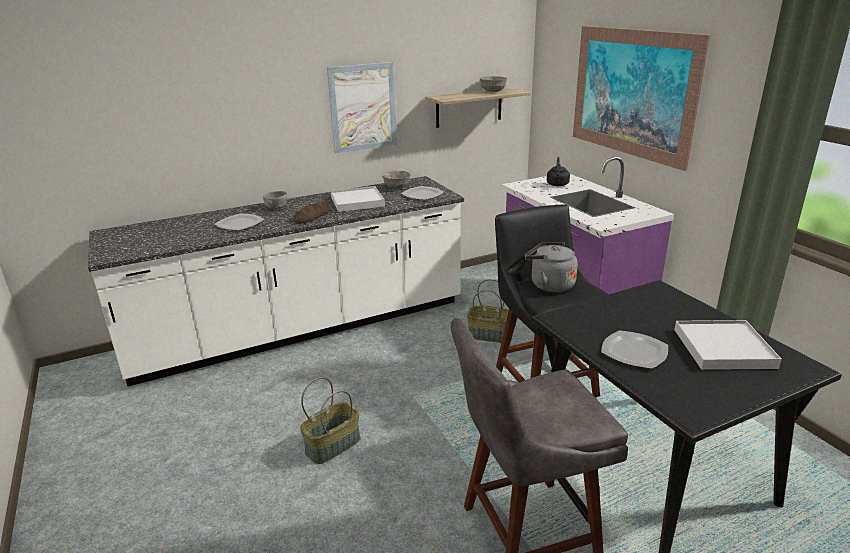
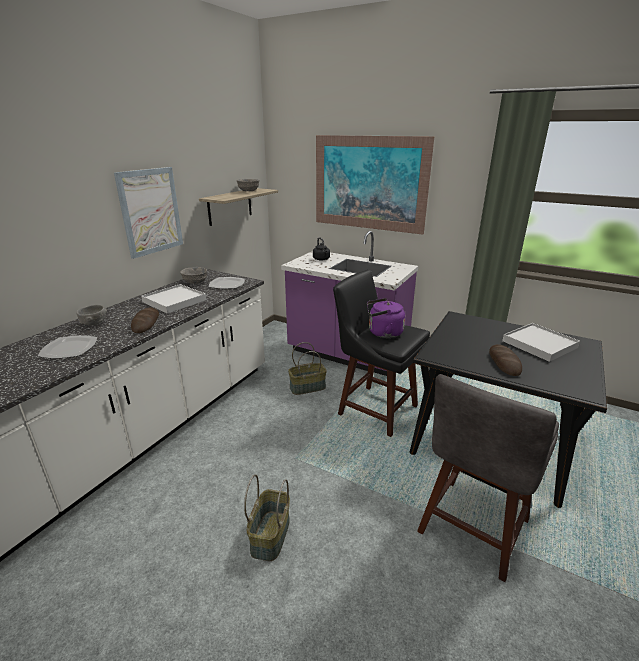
camera: 35 degrees left, 0 degrees up
grey kettle [524,242,578,292] -> purple kettle [367,298,405,338]
plate [601,330,668,369] -> bread [489,344,522,376]

